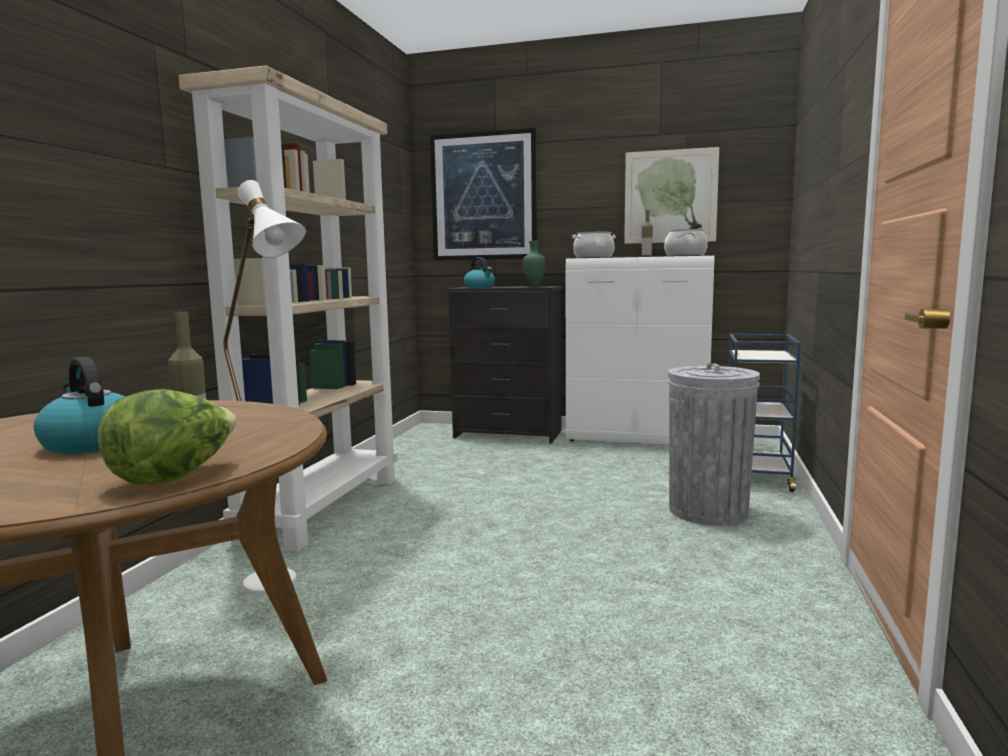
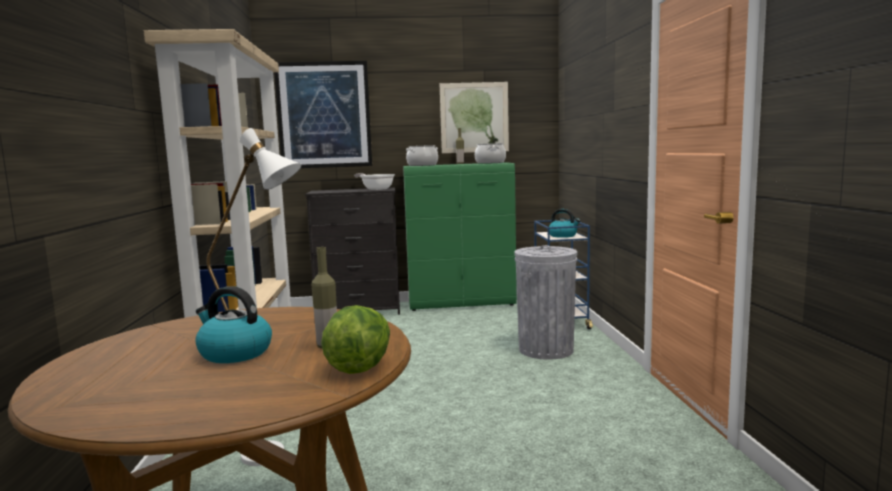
camera: 20 degrees left, 0 degrees up
kettle [464,257,495,288] -> kettle moved to [549,209,581,238]
green vase [523,241,545,287] -> frying pan [354,173,395,190]
white cabinet [566,256,714,444] -> green cabinet [403,162,517,311]

